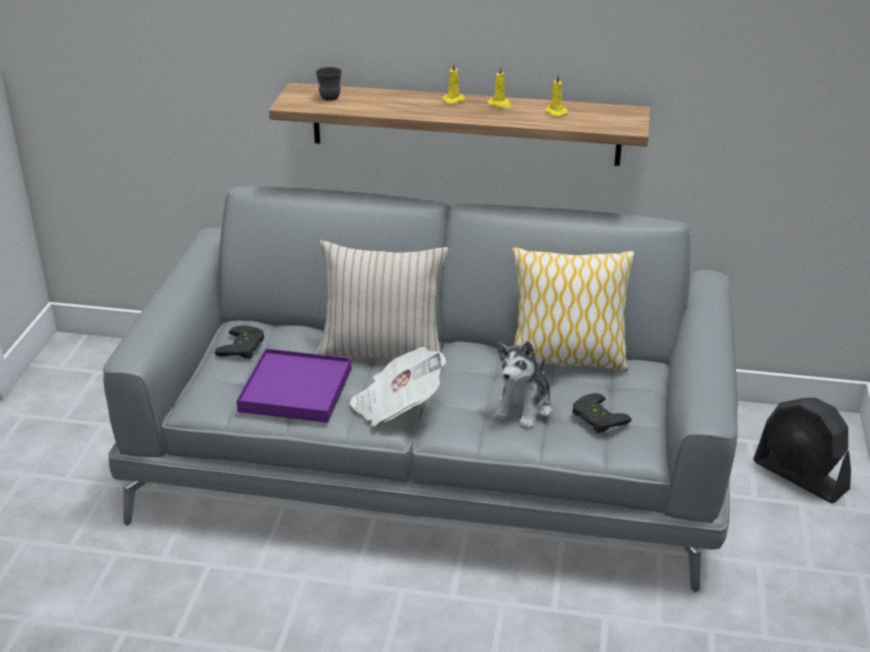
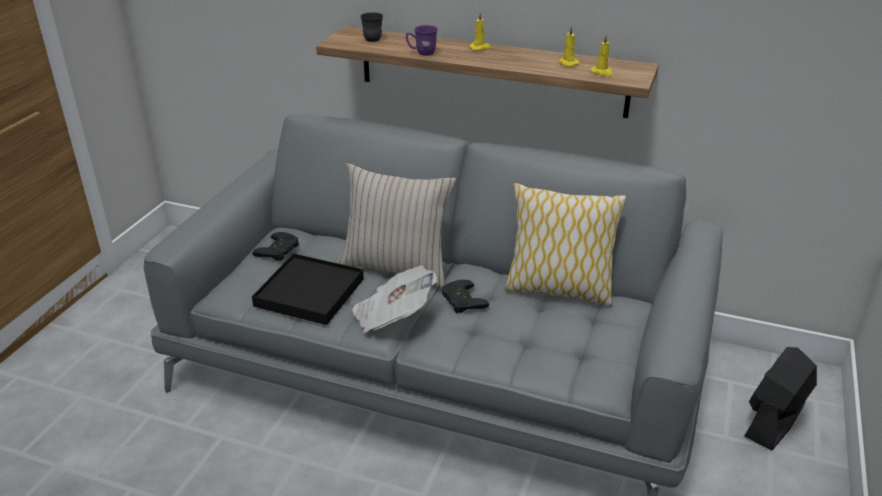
camera: 10 degrees right, 0 degrees up
purple tray [236,348,351,423] -> black tray [252,253,364,325]
yellow candle [488,66,512,108] -> yellow candle moved to [591,35,614,76]
plush toy [494,341,552,429] -> none
black game controller [572,393,632,433] -> black game controller moved to [442,280,489,313]
black fan [753,398,851,503] -> black fan turned 75 degrees clockwise [744,347,817,450]
none -> purple mug [406,25,438,56]

